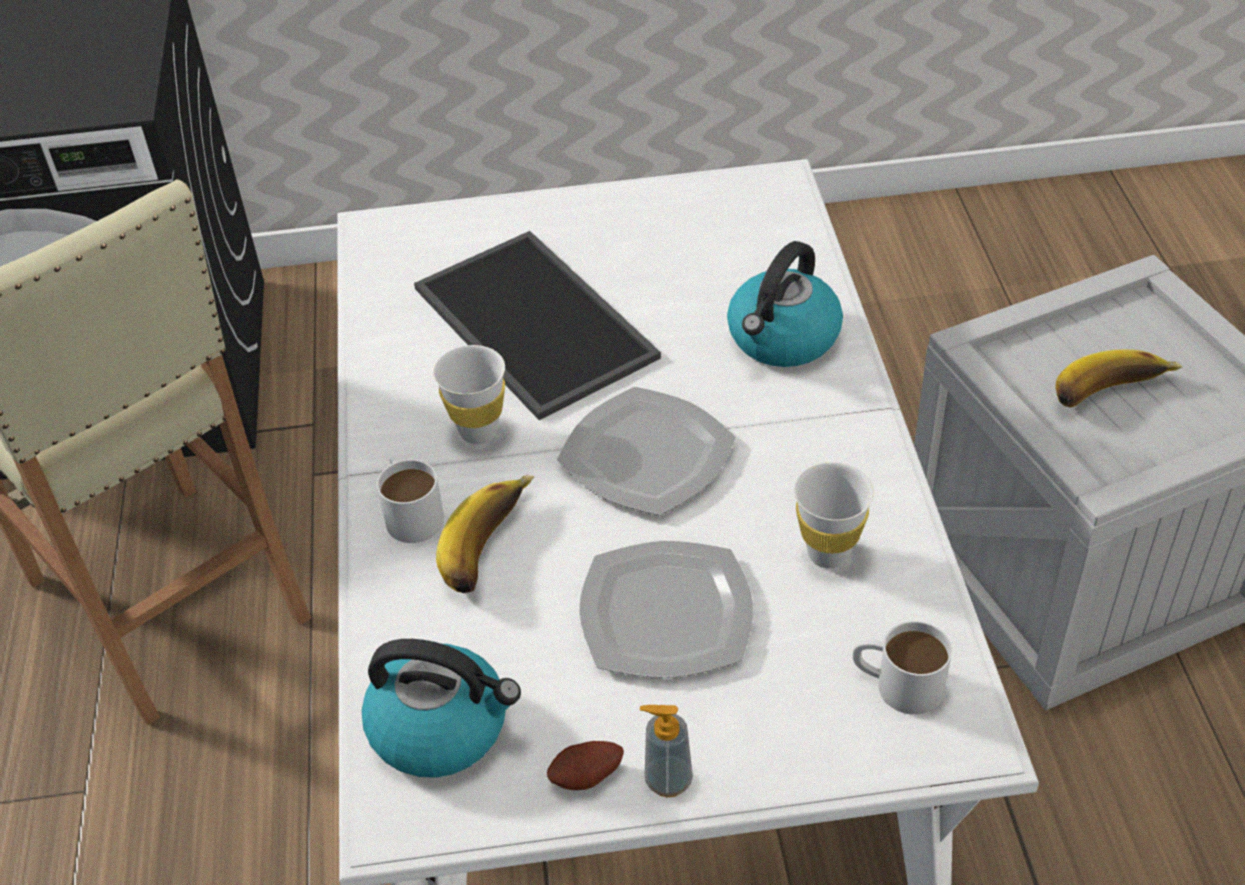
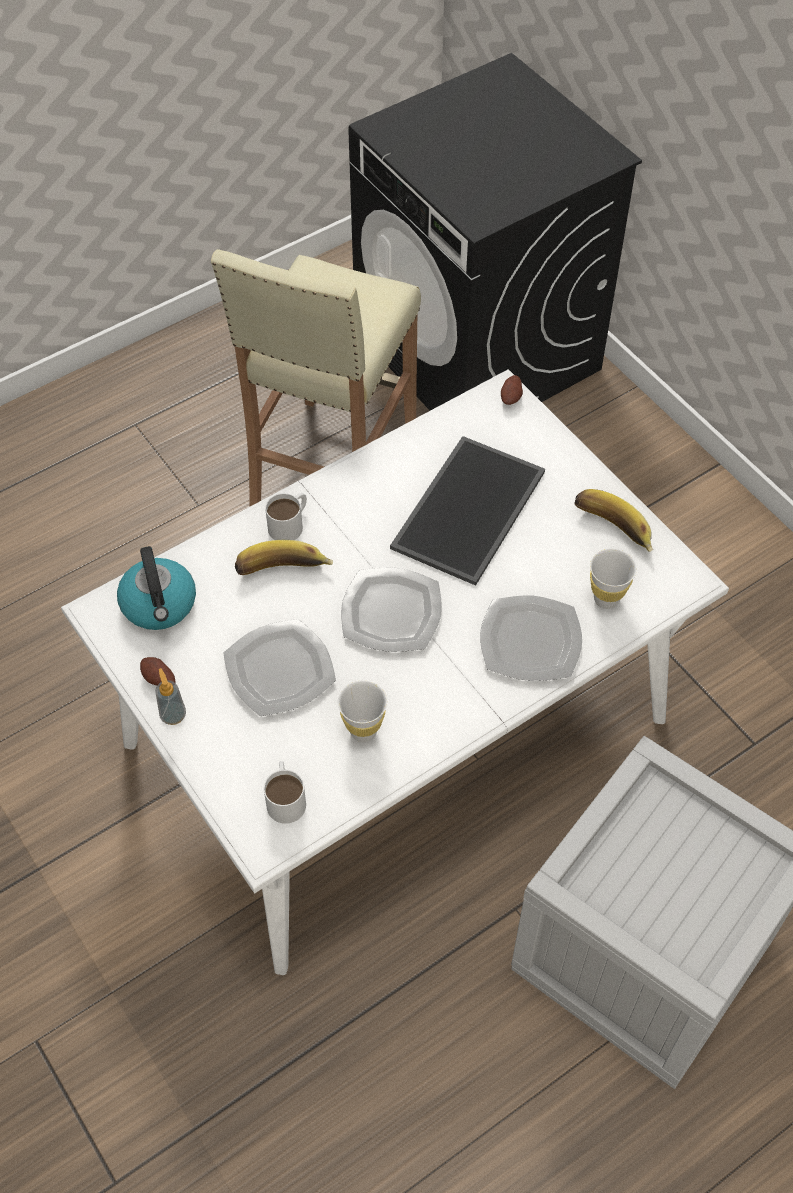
camera: 60 degrees right, 10 degrees up
white cup [433,345,505,444] -> white cup moved to [590,549,637,609]
kettle [727,241,843,367] -> plate [480,595,582,681]
banana [1055,349,1183,407] -> banana moved to [574,489,653,552]
none -> potato [501,375,523,405]

